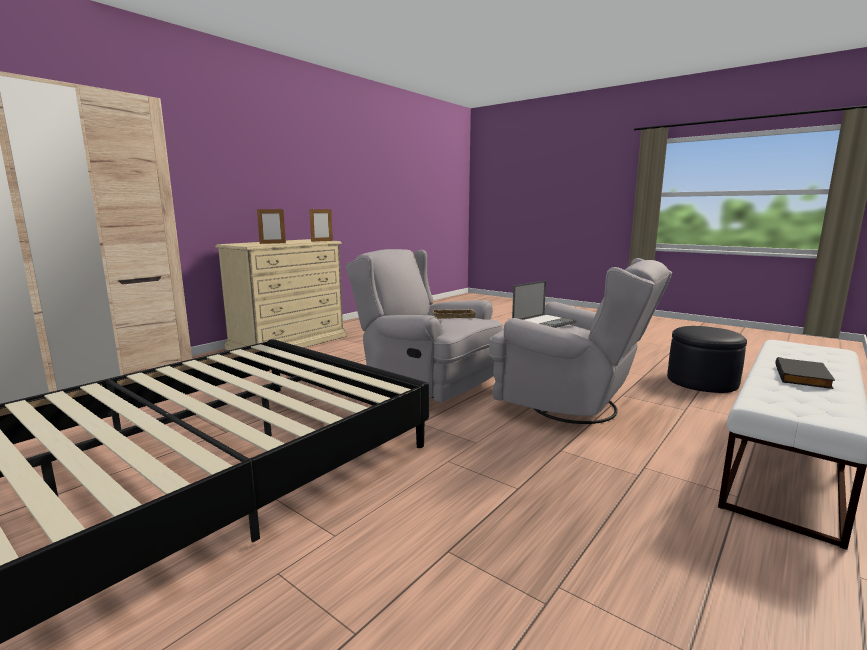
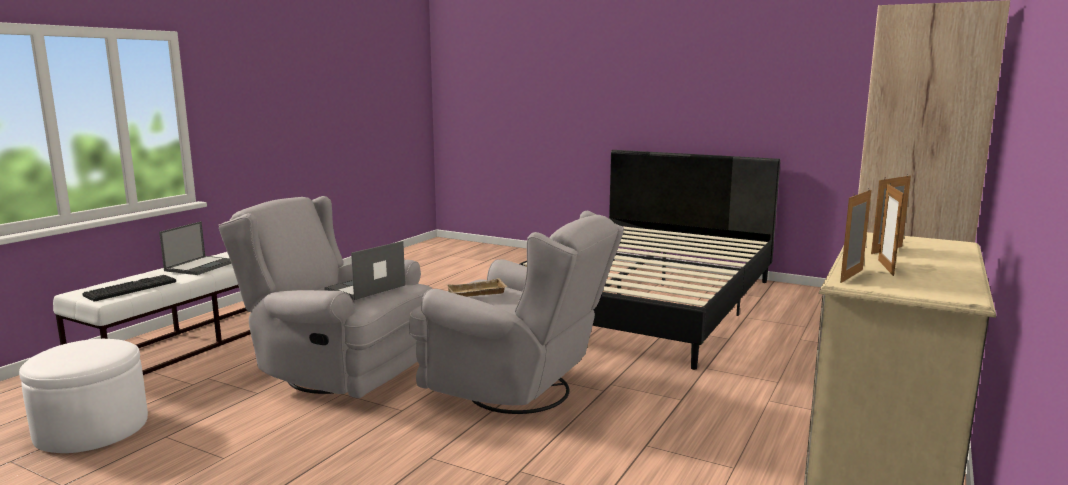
camera: 170 degrees right, 0 degrees up
black ottoman [667,326,747,393] -> white ottoman [19,339,148,453]
black book [775,357,835,389] -> laptop [159,221,231,275]
none -> keyboard [82,275,176,302]
none -> picture frame [878,182,904,276]

